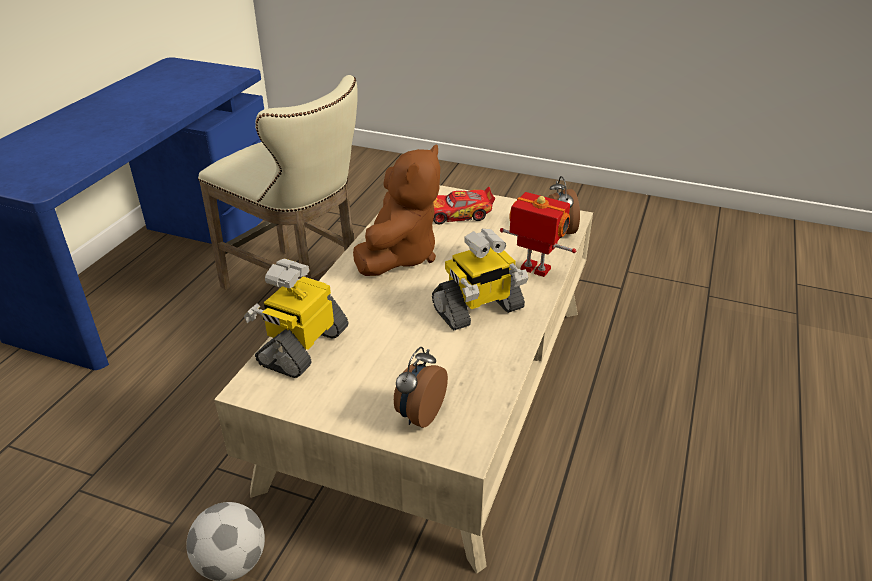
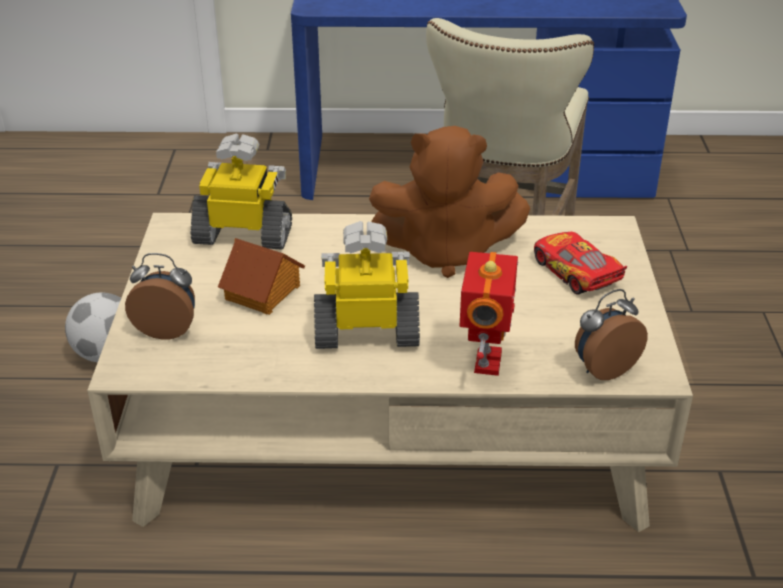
camera: 70 degrees right, 0 degrees up
toy robot [432,229,528,331] -> toy robot turned 135 degrees clockwise [314,221,420,349]
none -> toy house [218,238,305,315]

